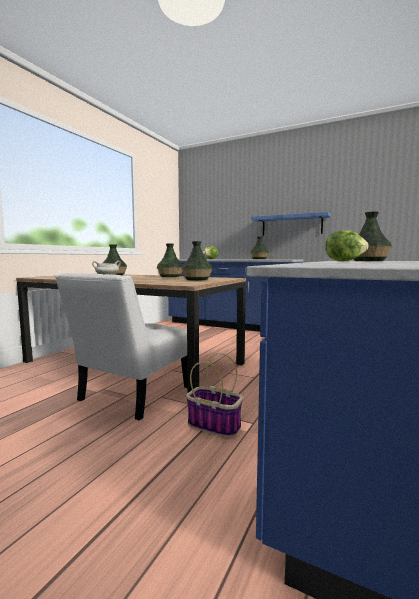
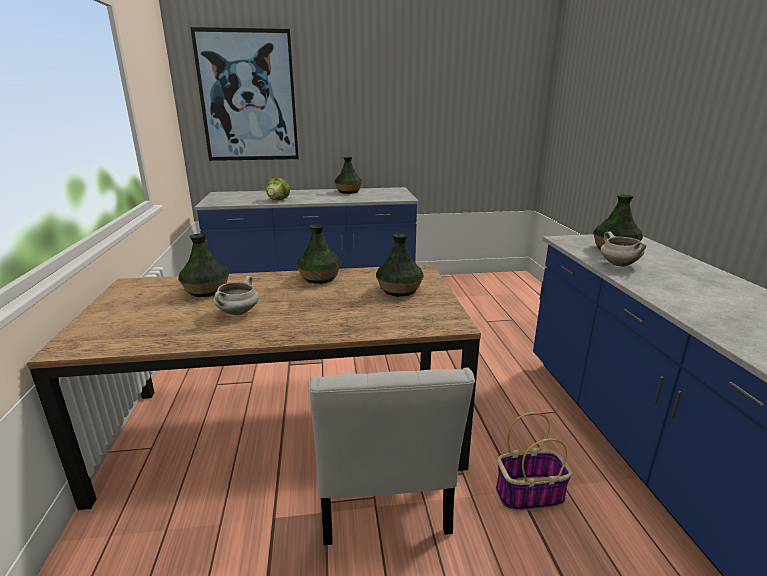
camera: 35 degrees left, 15 degrees up
blue shelf [251,212,331,236] -> none
lettuce [325,230,368,261] -> white cooking pot [600,232,646,267]
none -> picture [190,27,299,161]

